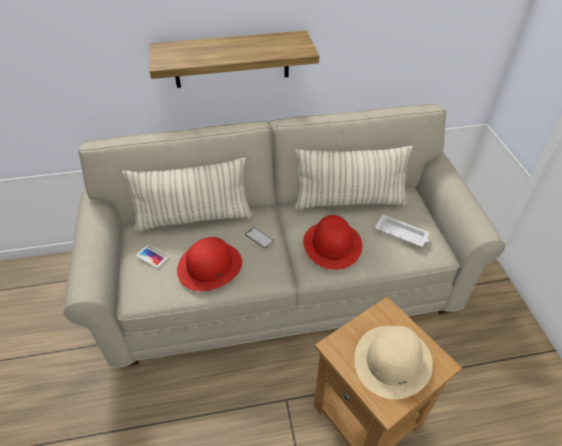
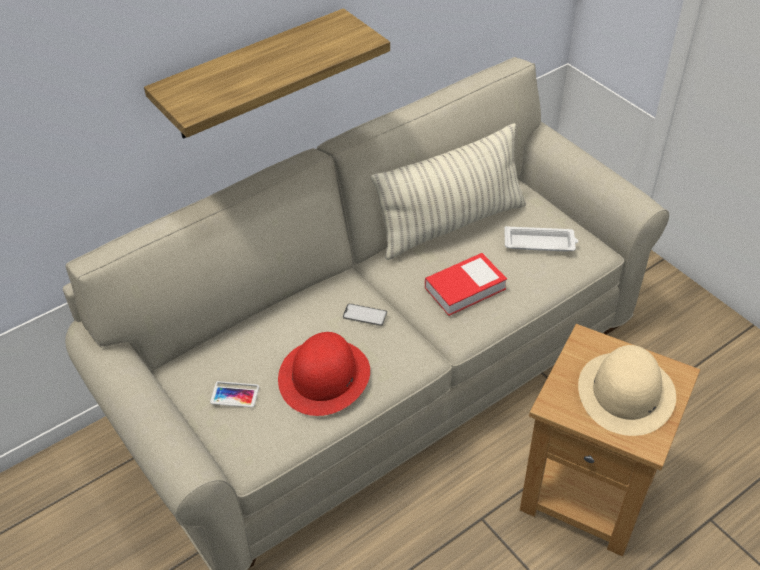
camera: 25 degrees left, 0 degrees up
pillow [122,157,253,232] -> none
red hat [303,215,362,270] -> book [425,253,507,316]

